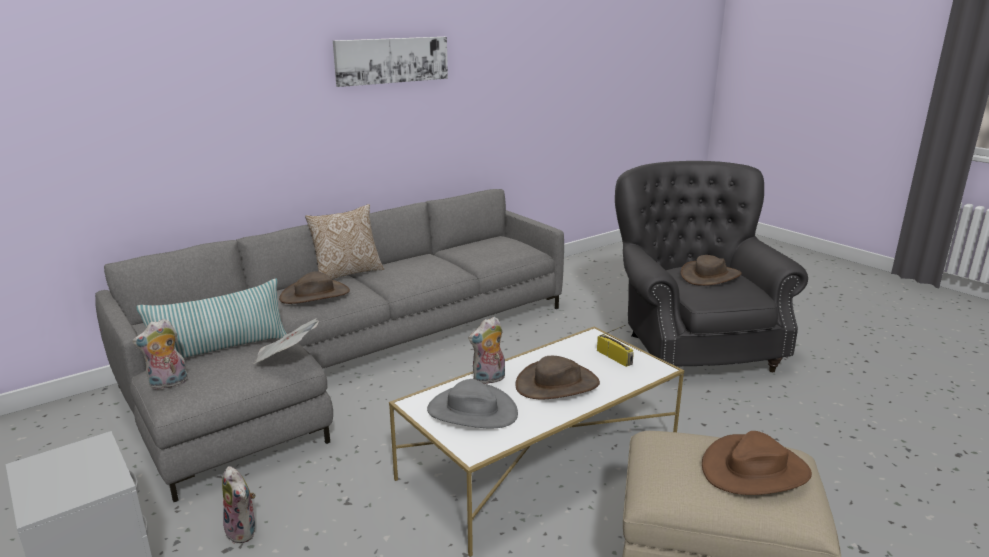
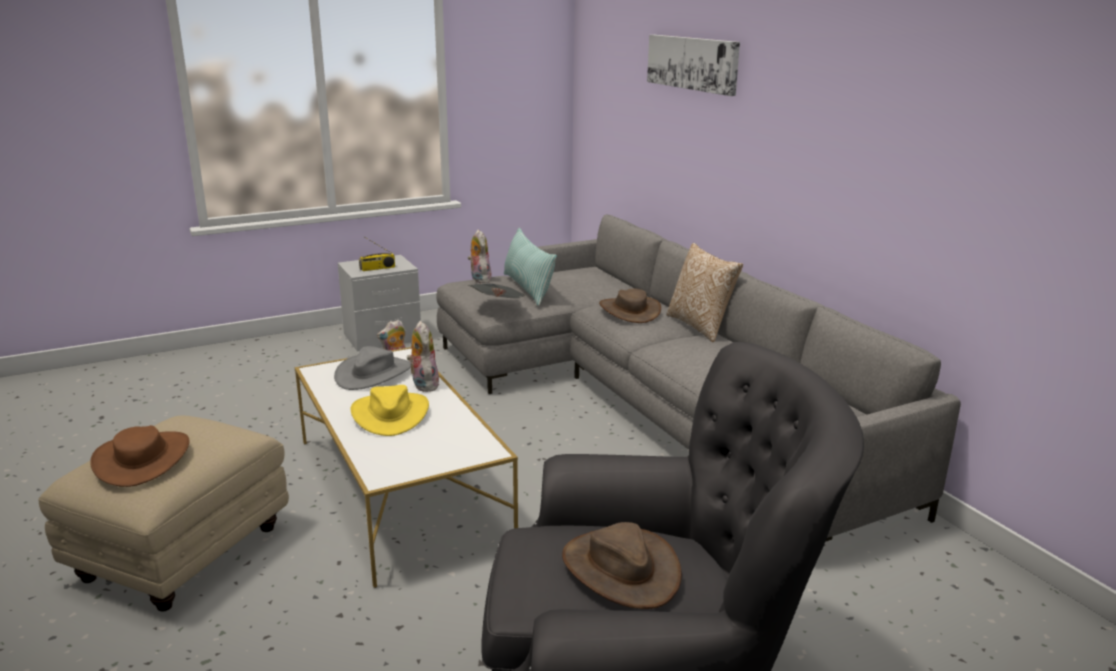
camera: 100 degrees right, 0 degrees up
picture [333,37,448,87] -> picture moved to [647,35,740,96]
brown hat [516,356,600,399] -> yellow hat [350,385,429,436]
radio [597,325,634,367] -> radio moved to [359,238,395,271]

